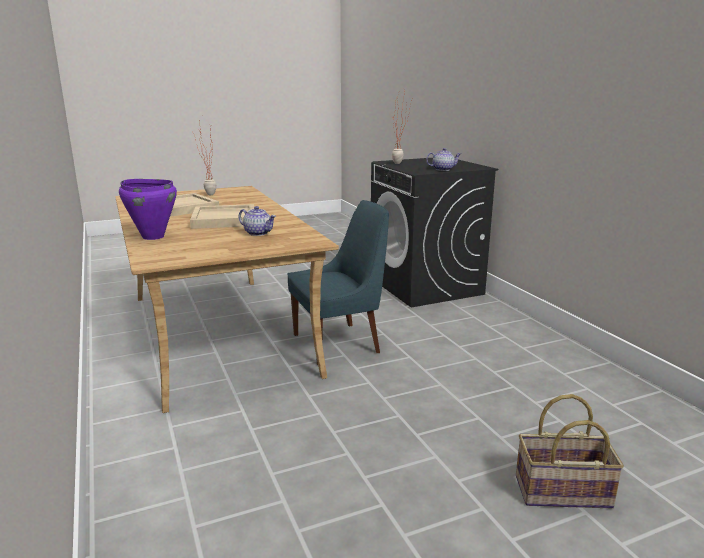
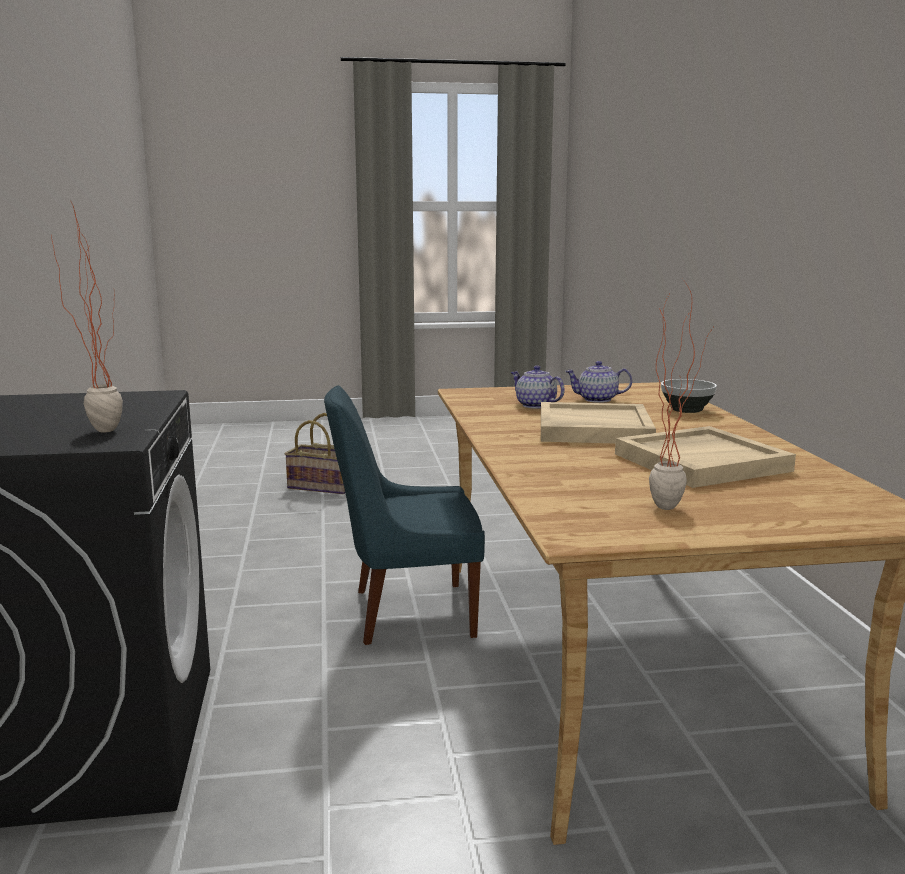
camera: 165 degrees left, 5 degrees down
purple cooking pot [119,179,177,240] -> bowl [661,379,717,413]
teapot [426,148,461,171] -> teapot moved to [565,361,632,403]

